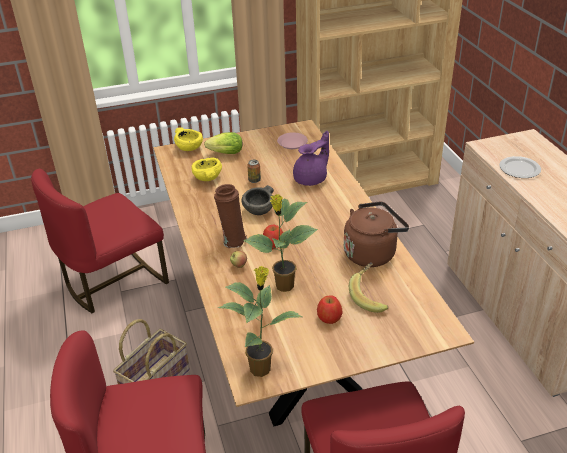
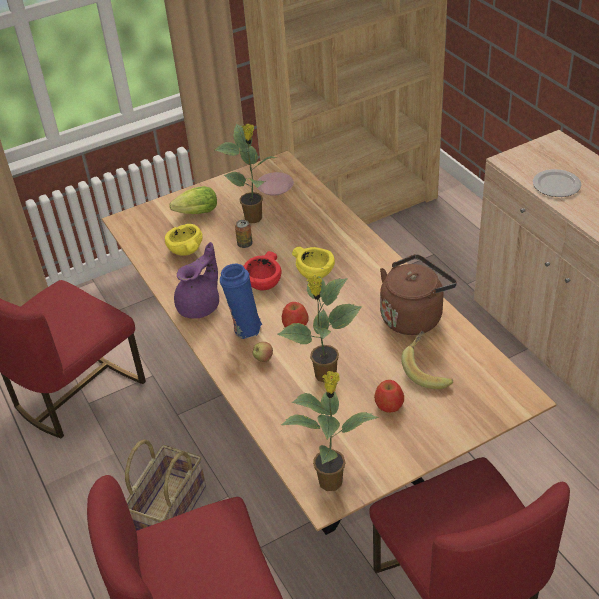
camera: 10 degrees left, 5 degrees up
yellow bowl [174,127,203,151] -> yellow bowl moved to [292,247,335,279]
brown vase [214,184,247,248] -> blue vase [220,263,262,339]
grey bowl [242,185,274,215] -> red bowl [244,251,282,290]
purple teapot [293,131,329,186] -> purple teapot moved to [174,242,219,319]
none -> potted plant [215,124,277,223]

